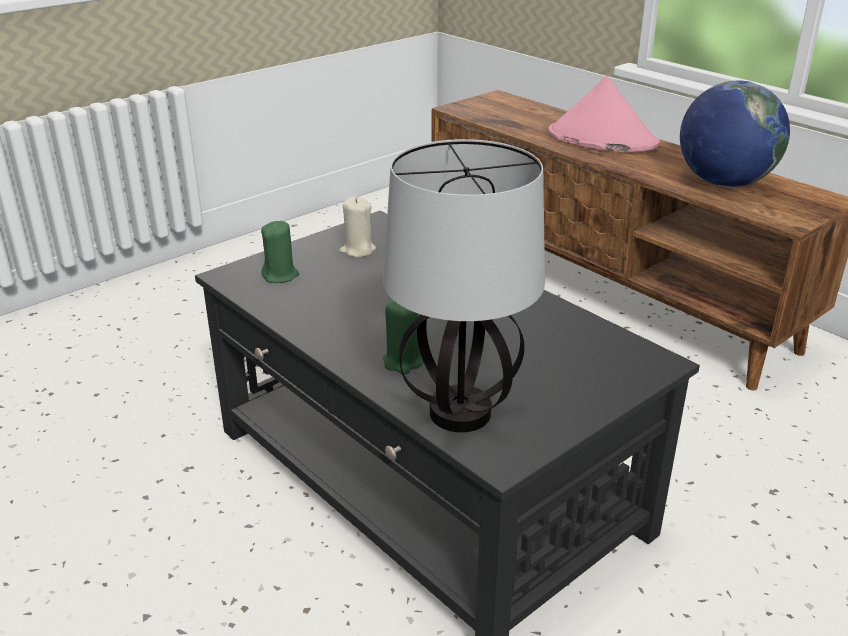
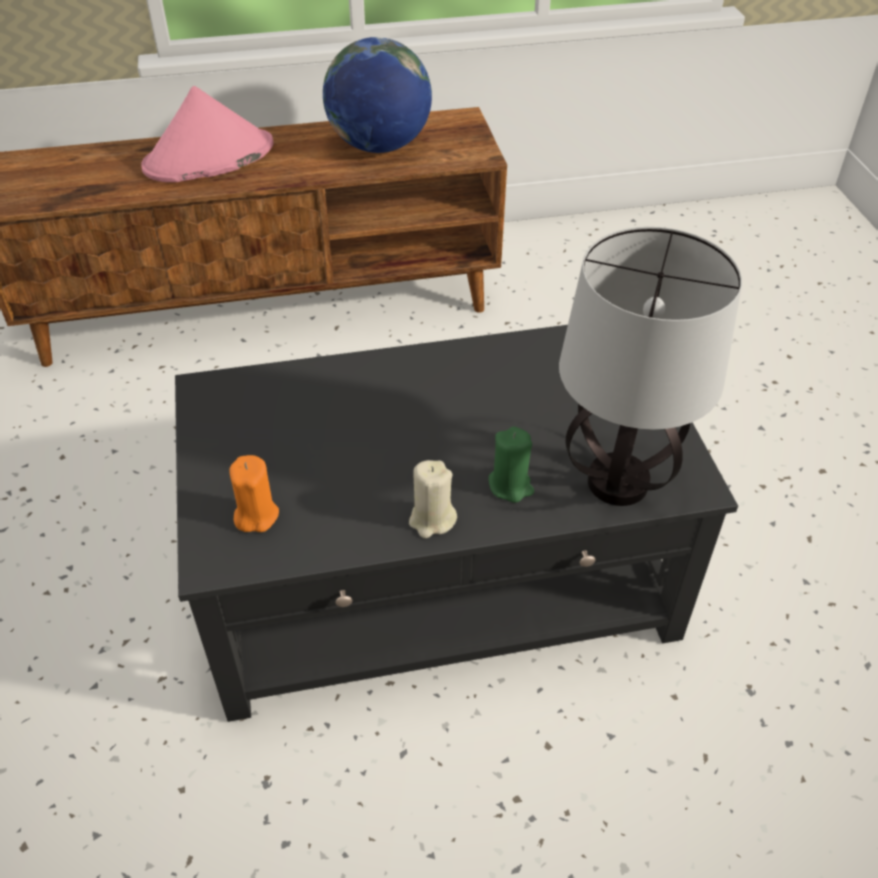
camera: 60 degrees left, 15 degrees up
green candle [261,221,299,283] -> orange candle [230,455,279,532]
beige candle [339,197,376,257] -> beige candle moved to [409,460,457,538]

